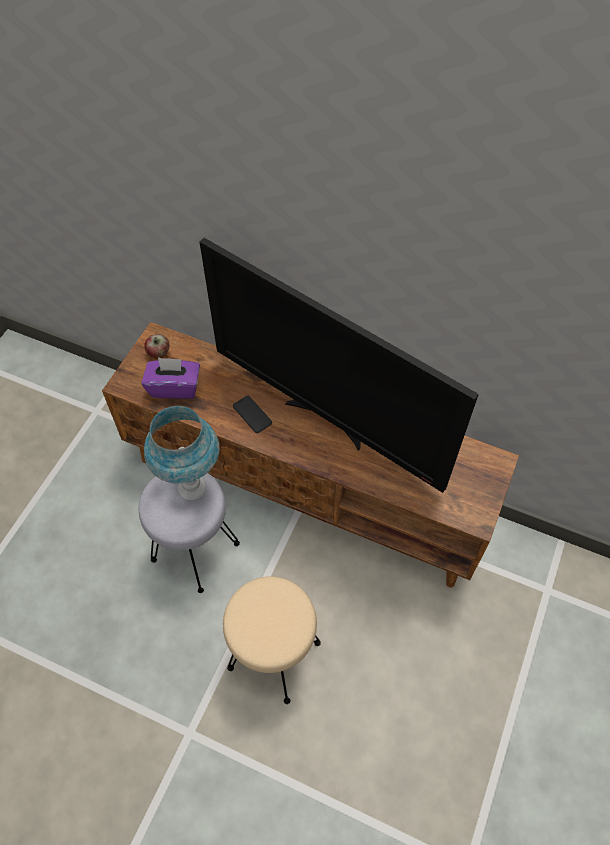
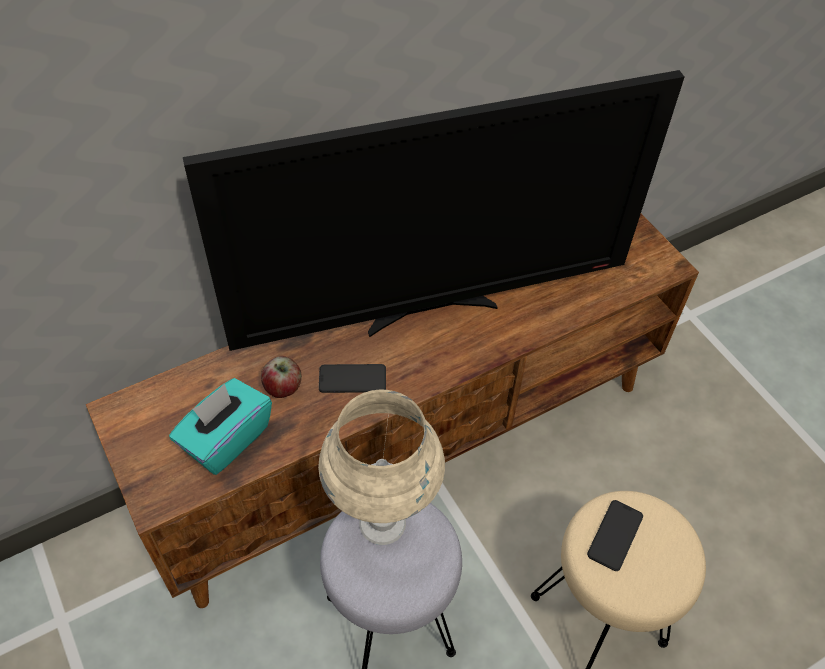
camera: 55 degrees left, 5 degrees down
purple tissue box [141,357,200,399] -> turquoise tissue box [169,378,272,475]
apple [144,334,169,359] -> apple moved to [261,356,302,398]
blue table lamp [144,406,219,500] -> beige table lamp [318,390,445,545]
none -> phone [587,500,643,571]

